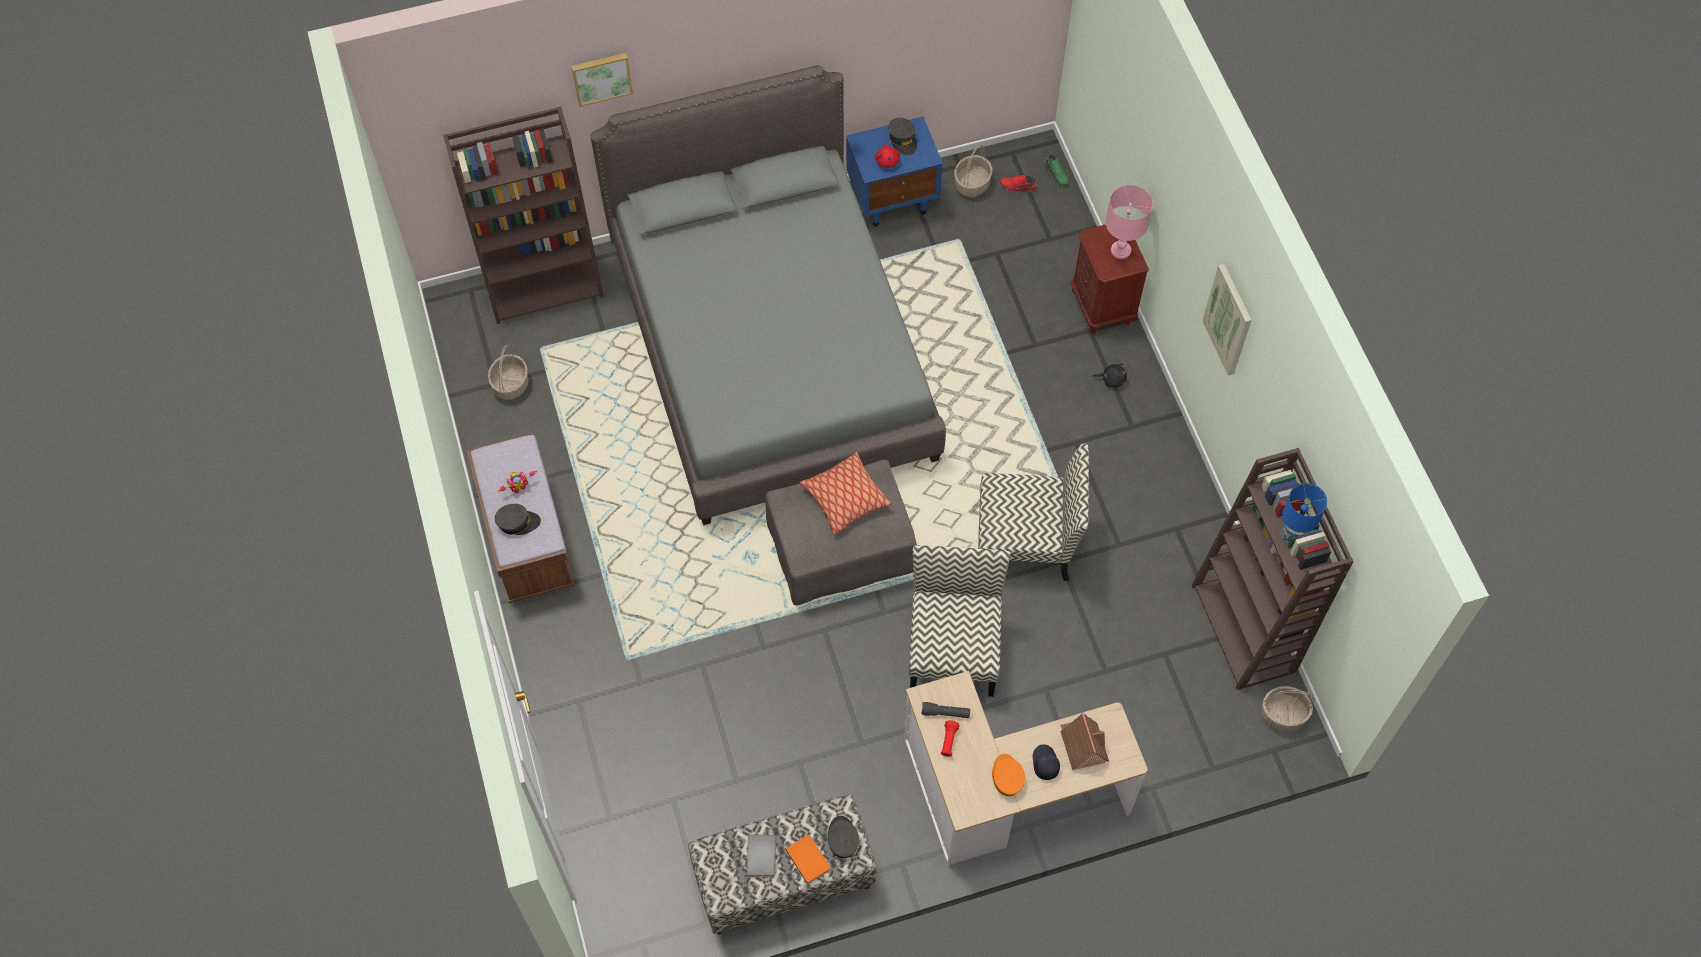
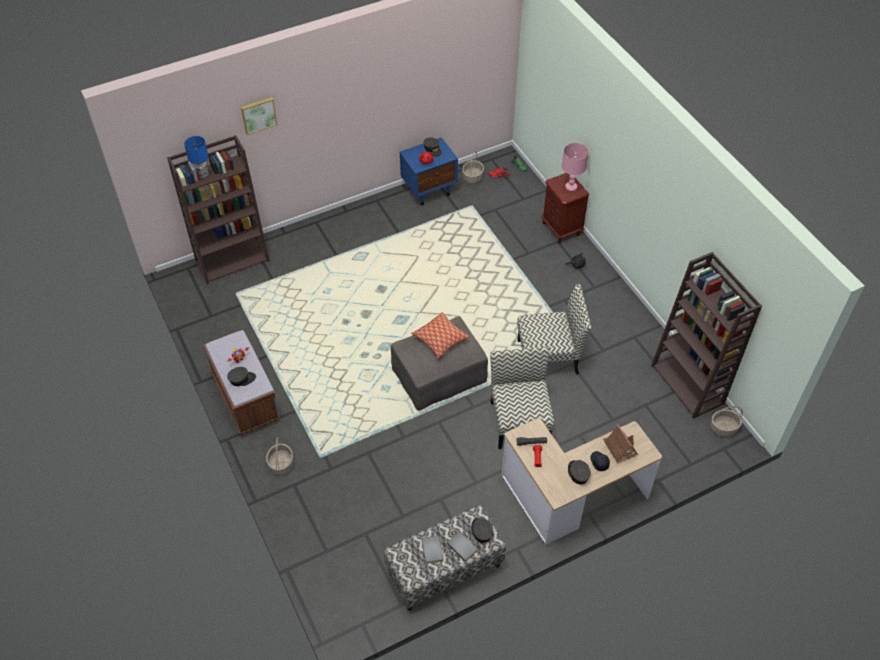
camera: 10 degrees left, 10 degrees down
basket [488,345,529,400] -> basket moved to [266,437,293,475]
grey bed [590,65,946,525] -> none
orange book [785,835,830,884] -> grey book [447,532,478,562]
orange cap [992,754,1025,796] -> grey cap [568,460,591,484]
picture [1202,264,1251,376] -> none
blue table lamp [1281,483,1327,544] -> blue table lamp moved to [184,136,209,179]

